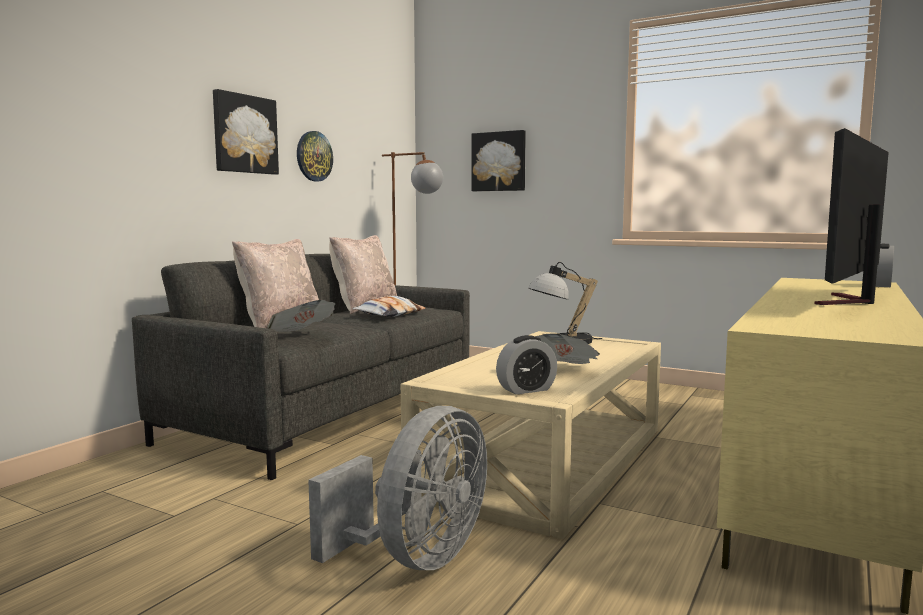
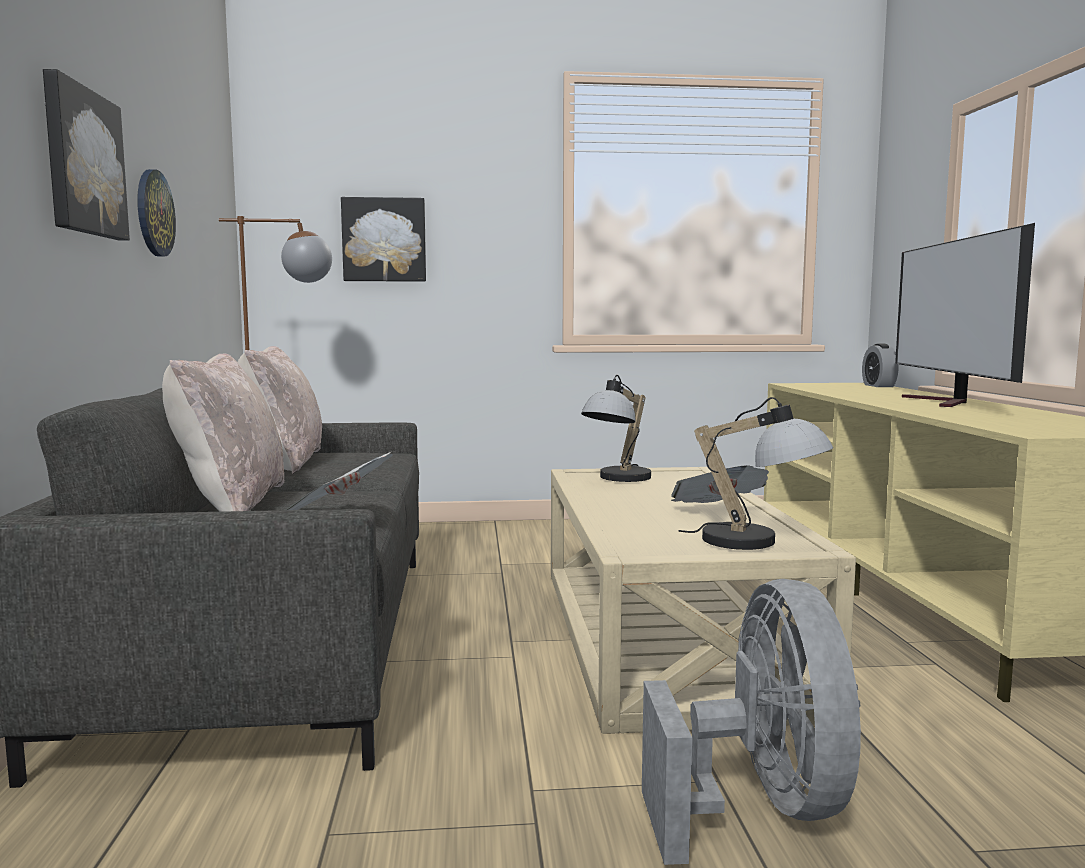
camera: 35 degrees left, 0 degrees up
pillow [352,296,426,317] -> none
alarm clock [496,335,557,395] -> table lamp [679,397,833,550]

